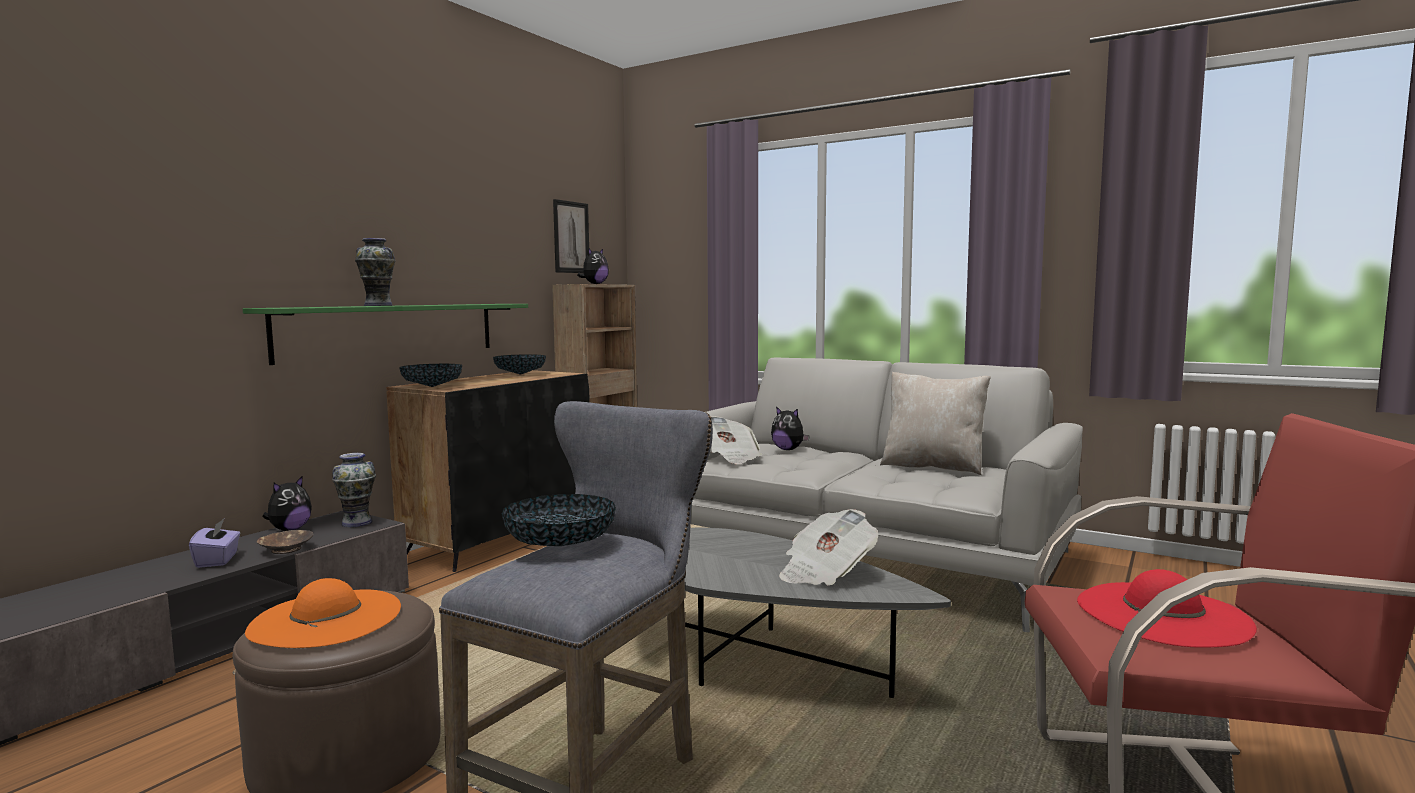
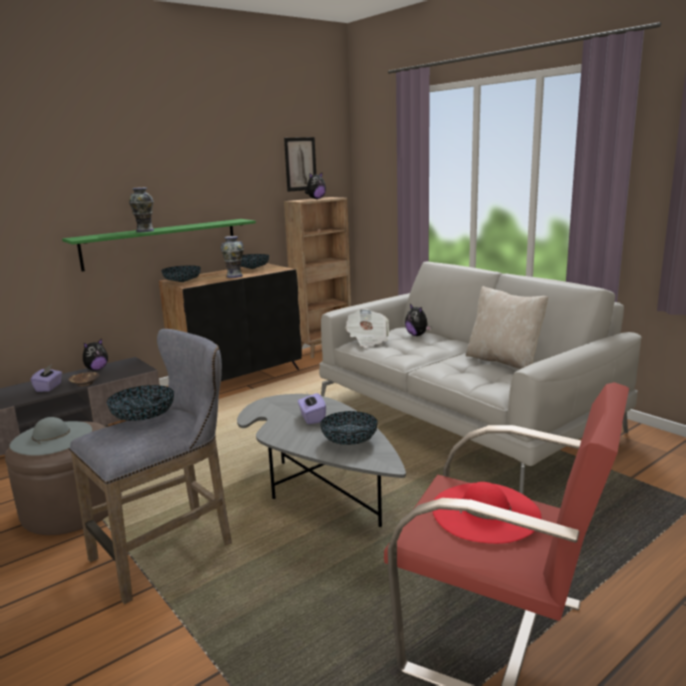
camera: 20 degrees right, 10 degrees up
orange hat [245,578,401,648] -> grey hat [9,417,92,456]
vase [332,453,376,527] -> vase moved to [221,236,244,278]
newspaper [779,509,878,586] -> bowl [320,411,377,445]
none -> purple tissue box [298,391,326,424]

